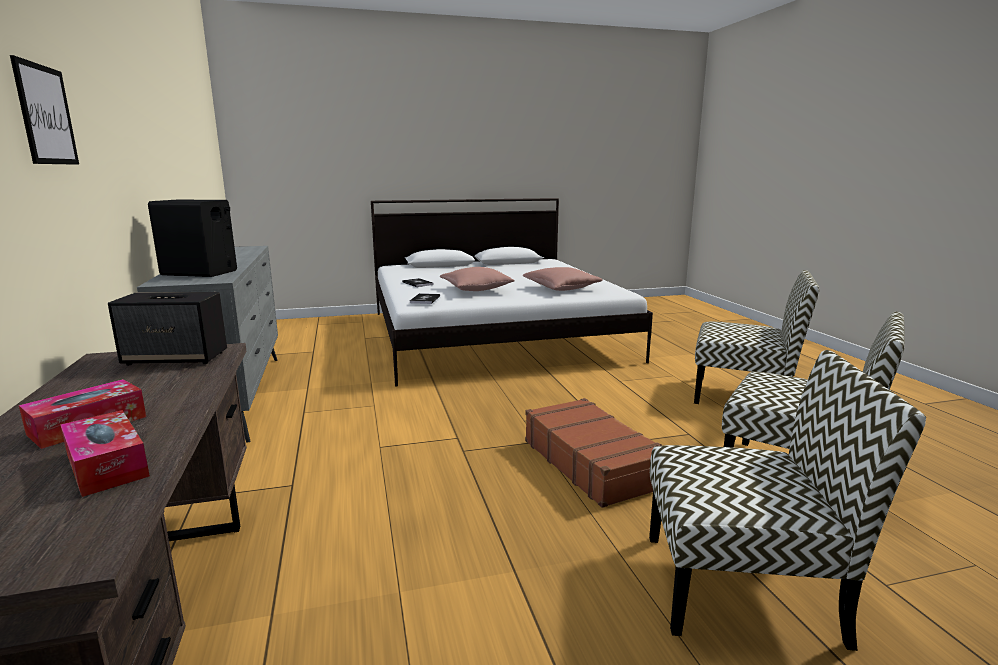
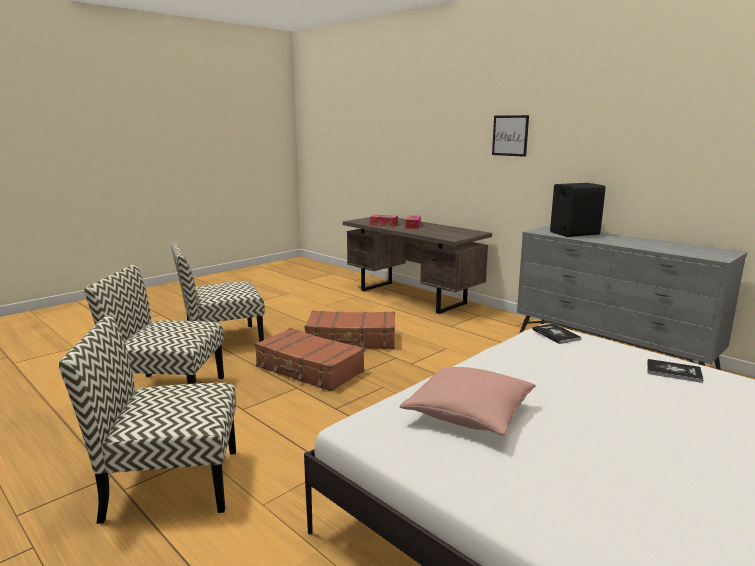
camera: 150 degrees right, 0 degrees up
speaker [108,292,227,366] -> none
pink pillow [440,267,515,291] -> none
none -> brown suitcase [305,311,395,349]

